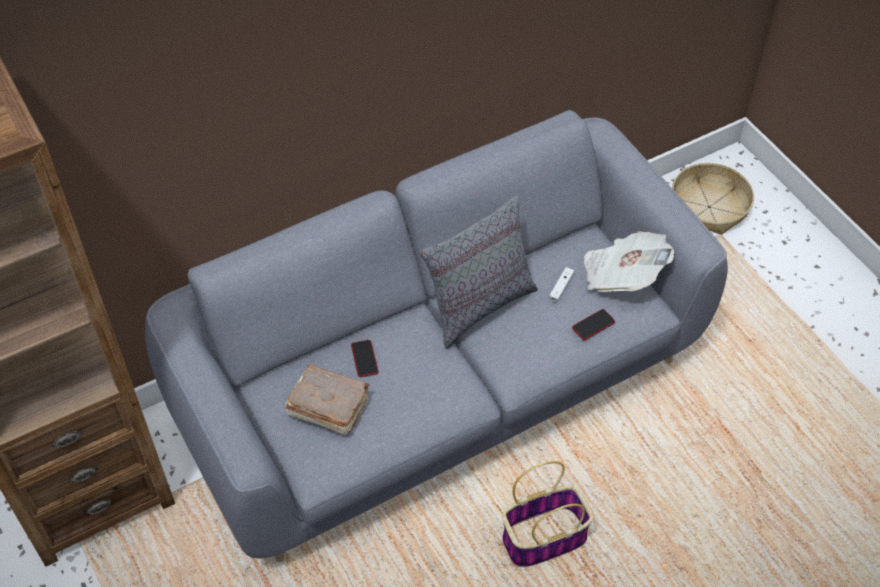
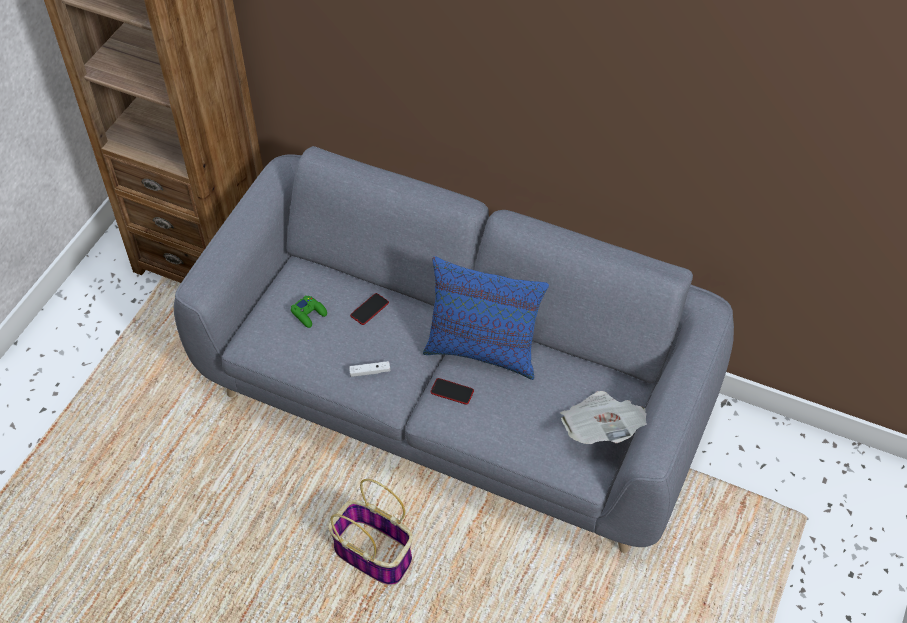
camera: 55 degrees right, 0 degrees up
brown book [285,364,370,435] -> green game controller [291,296,327,328]
grey pillow [420,196,538,349] -> blue pillow [423,256,549,380]
white game controller [549,267,574,303] -> white game controller moved to [349,361,390,377]
phone [572,309,615,340] -> phone moved to [431,378,474,405]
basket [672,163,754,235] -> none

